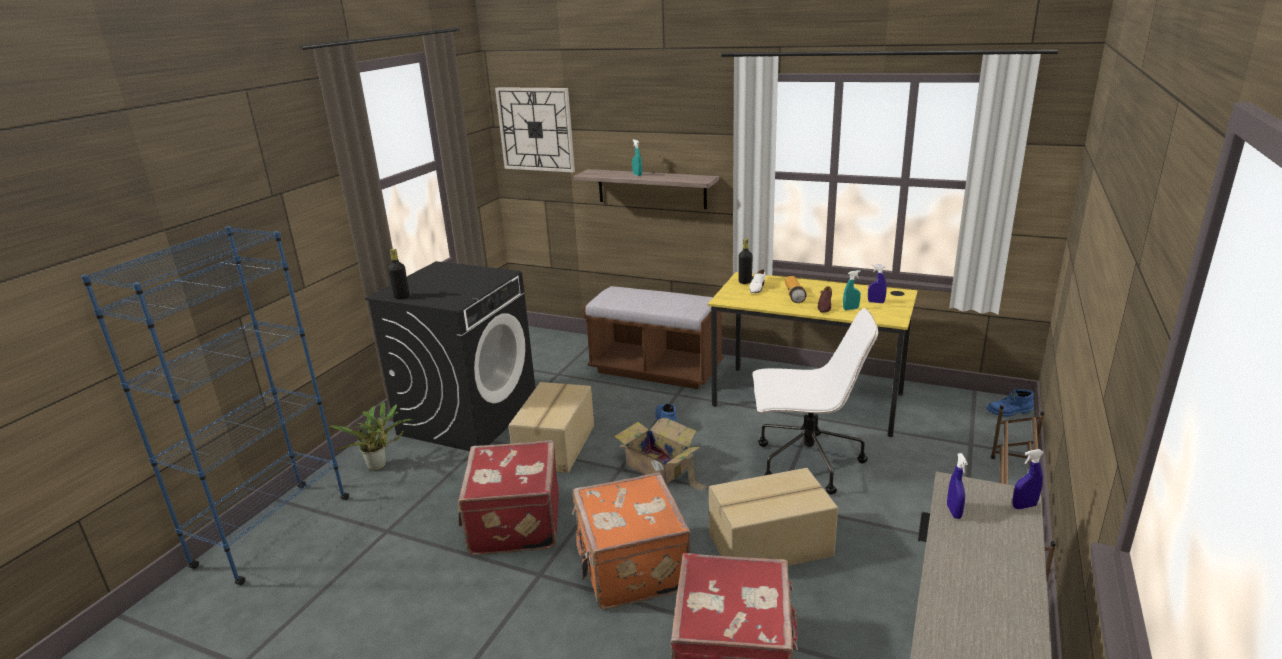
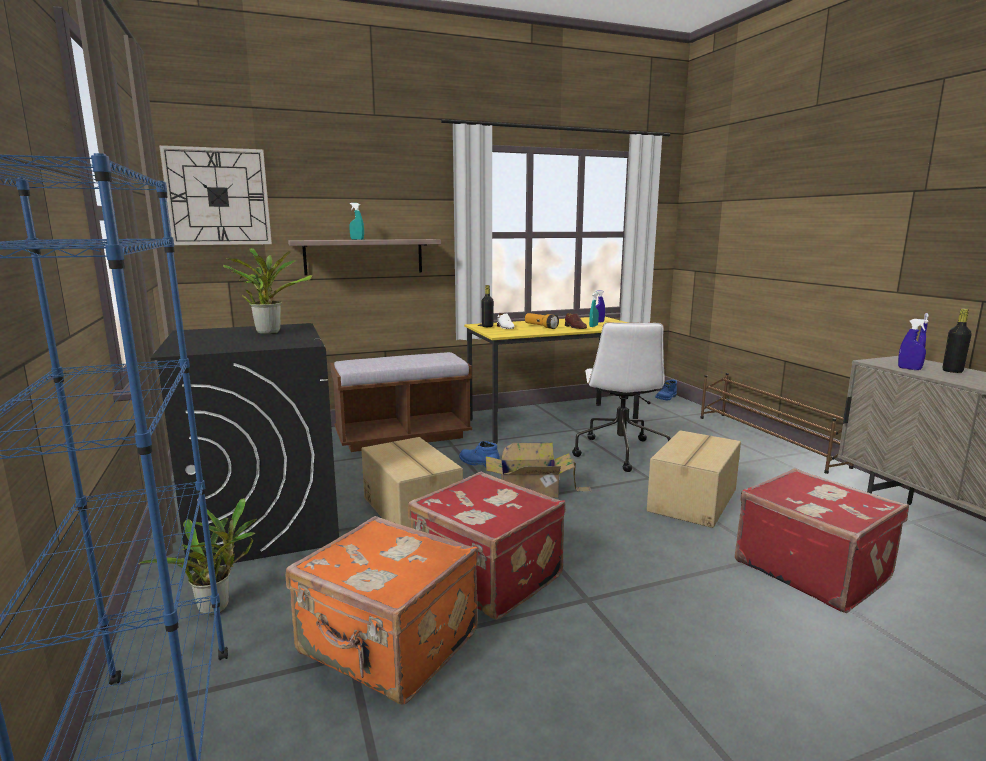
camera: 45 degrees left, 10 degrees down
black bottle [388,249,409,299] -> black bottle moved to [943,309,972,373]
orange suitcase [572,472,690,609] -> orange suitcase moved to [285,516,478,705]
white office chair [753,308,878,495] -> white office chair turned 135 degrees clockwise [572,322,671,472]
none -> potted plant [223,248,312,334]

